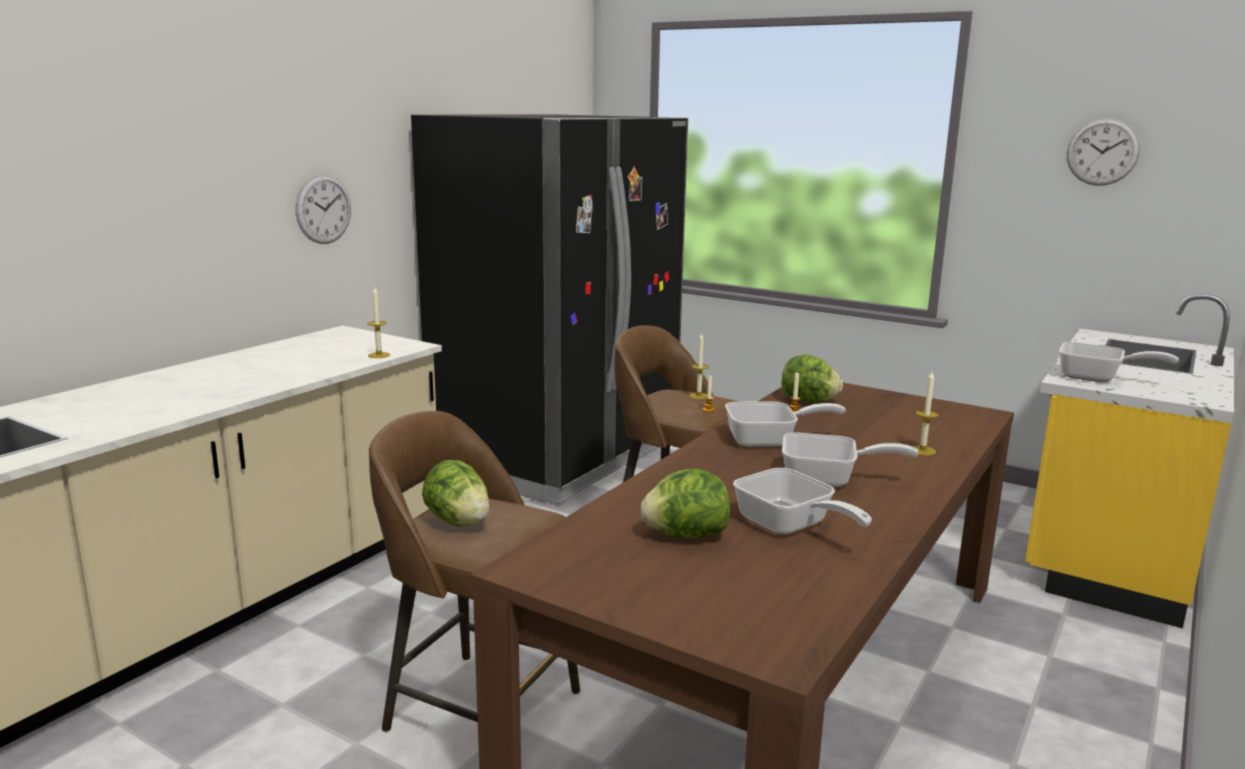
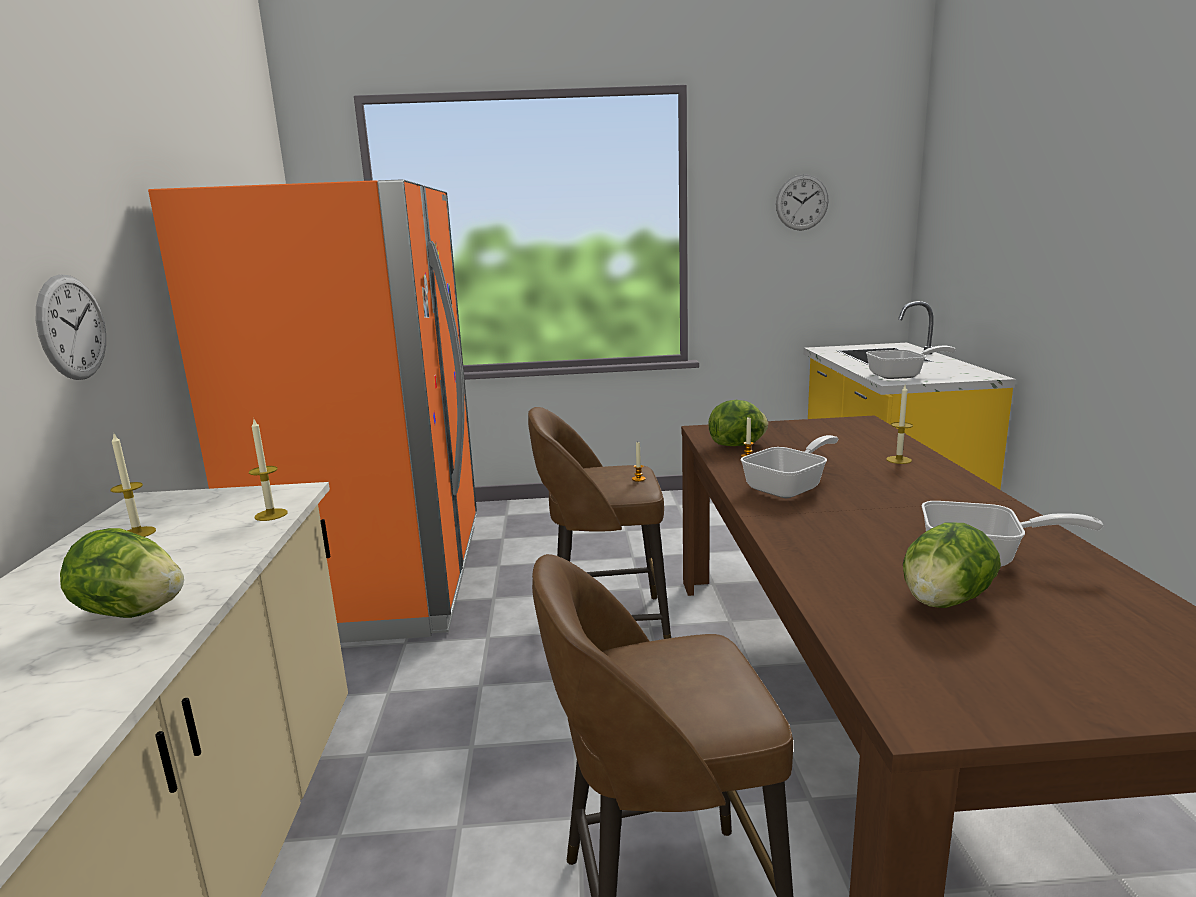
camera: 35 degrees left, 0 degrees up
black fridge [411,115,688,504] -> orange fridge [148,179,477,643]
lettuce [422,460,490,526] -> lettuce moved to [60,528,184,618]
candle [689,334,709,399] -> candle moved to [110,432,156,537]
frying pan [782,432,919,487] -> none

